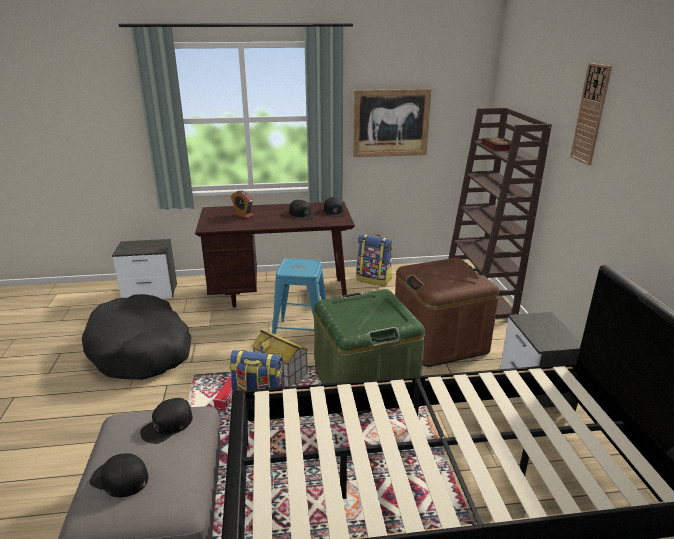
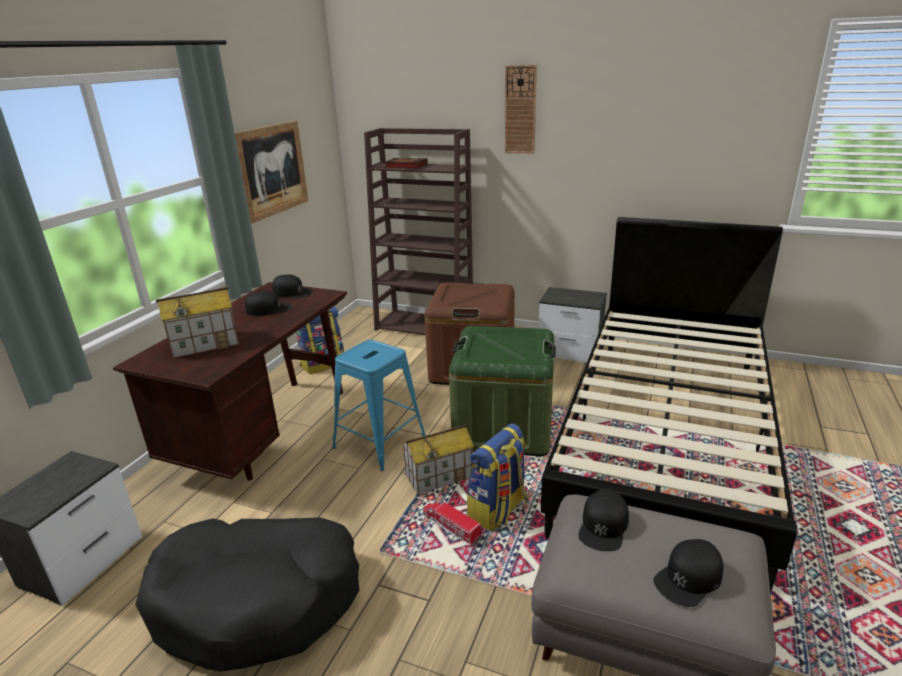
camera: 60 degrees left, 0 degrees up
black cap [140,398,193,444] -> black cap turned 45 degrees clockwise [578,489,629,551]
alarm clock [231,191,254,219] -> toy house [156,287,239,358]

